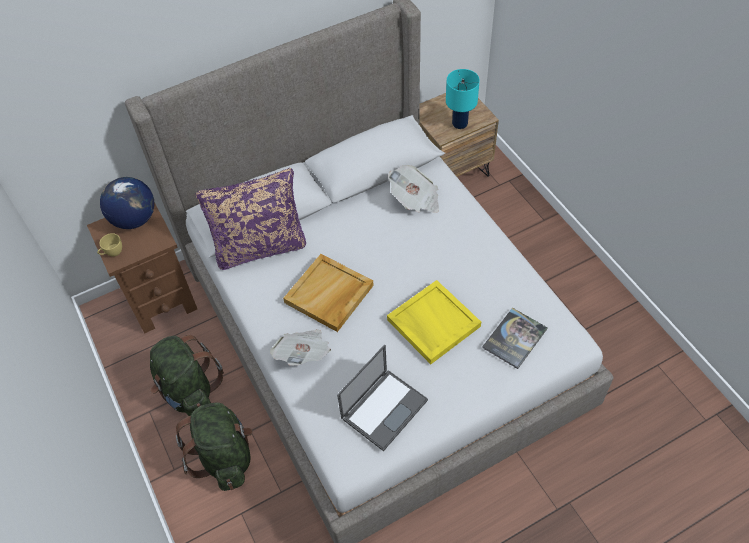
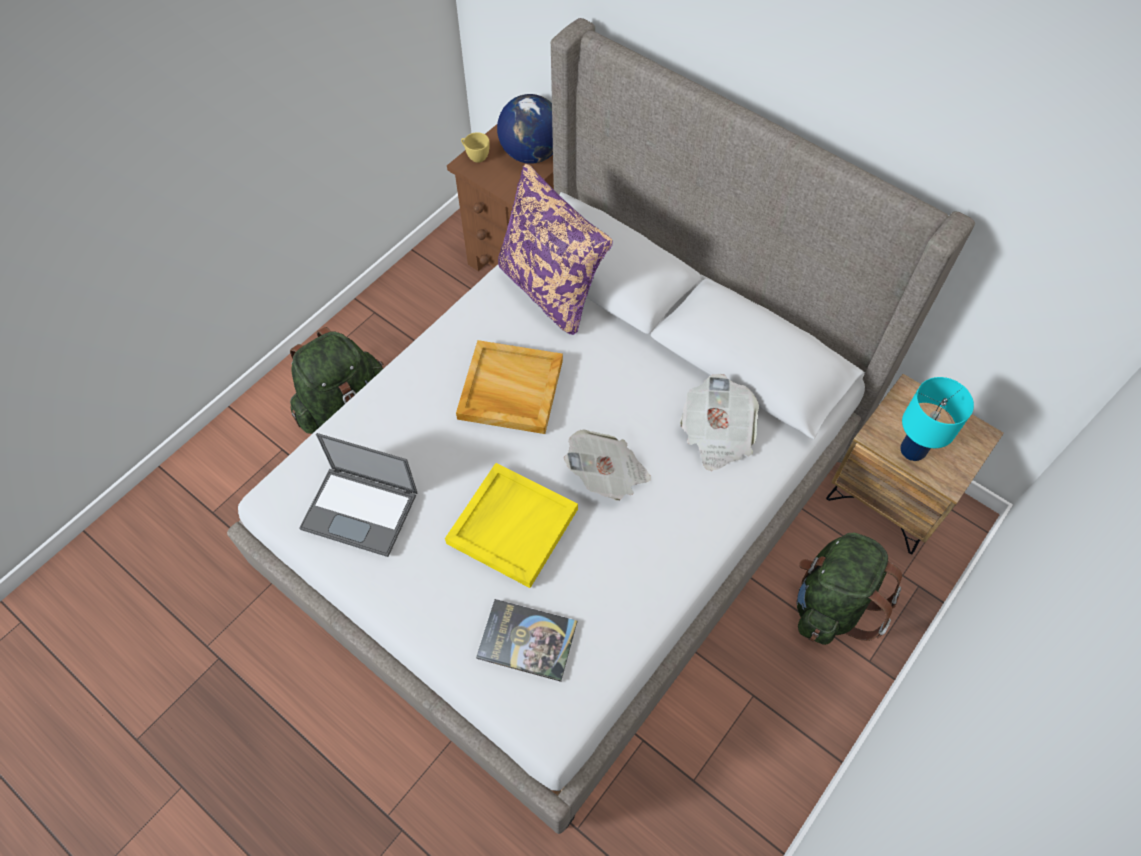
camera: 65 degrees right, 5 degrees up
green backpack [150,335,224,416] -> green backpack moved to [797,533,902,645]
newspaper [270,329,331,366] -> newspaper moved to [564,429,651,501]

